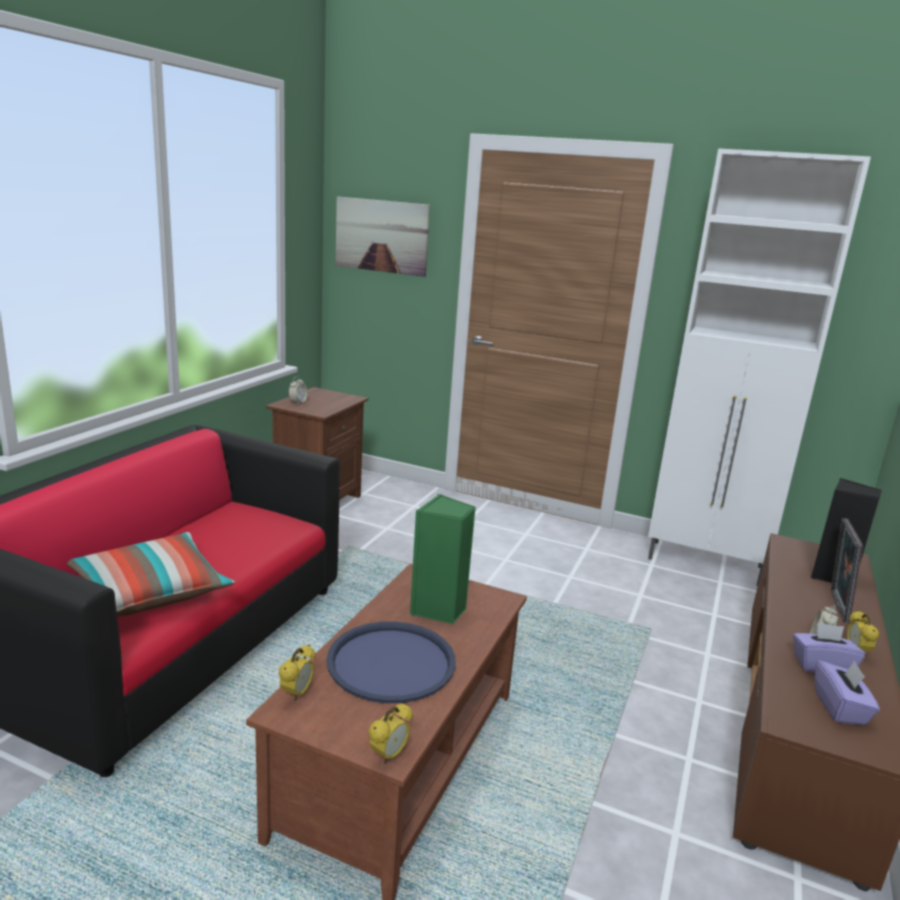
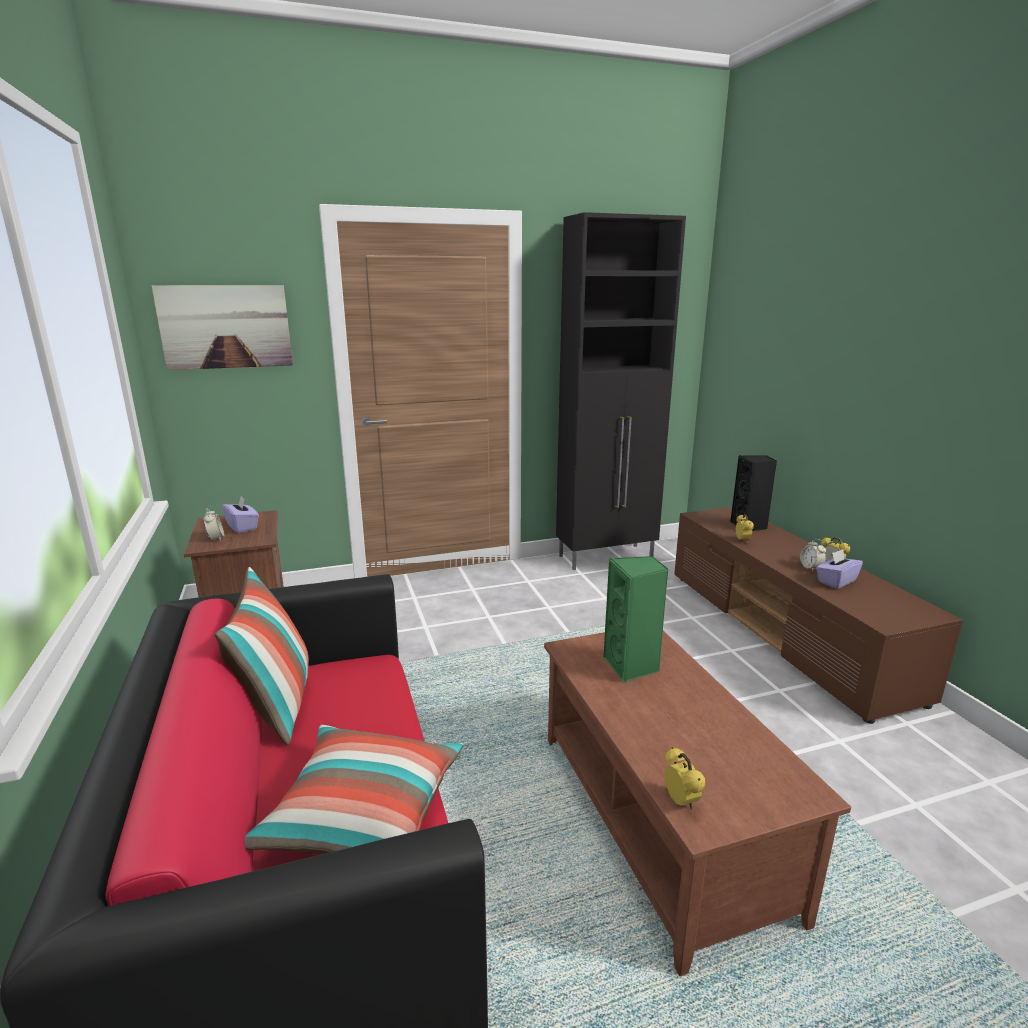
camera: 40 degrees left, 0 degrees up
blue tray [326,621,456,703] -> none
alarm clock [368,703,413,764] -> alarm clock moved to [736,514,754,543]
white cabinet [648,148,871,586] -> black cabinet [556,212,686,570]
purple tissue box [815,660,880,725] -> purple tissue box moved to [222,496,259,533]
picture frame [831,518,863,623] -> none
none -> pillow [215,567,309,746]

